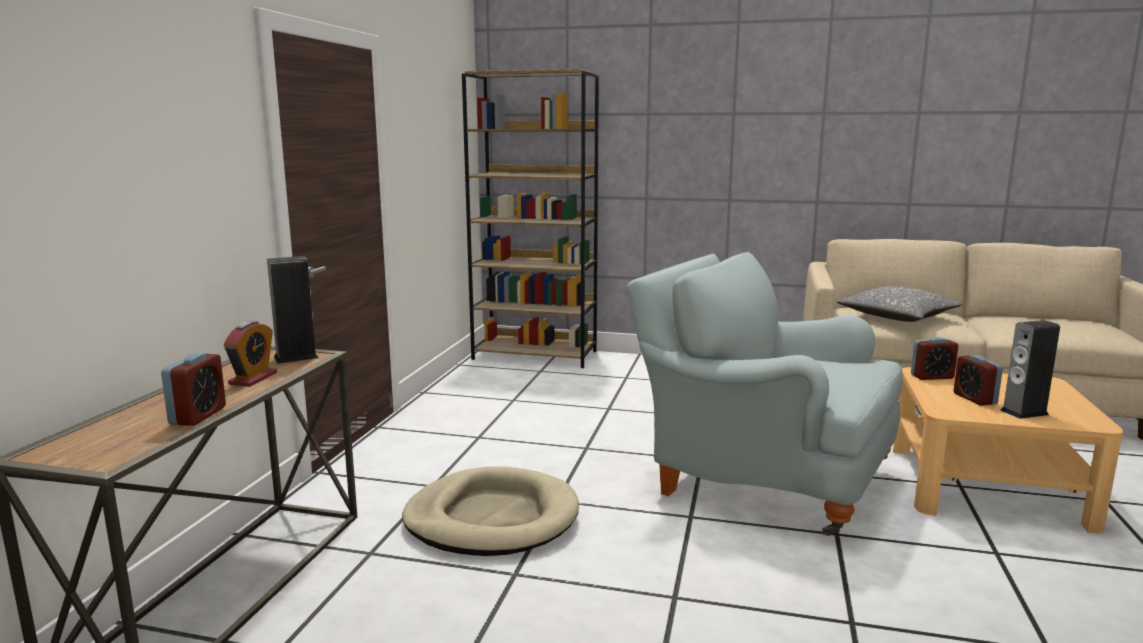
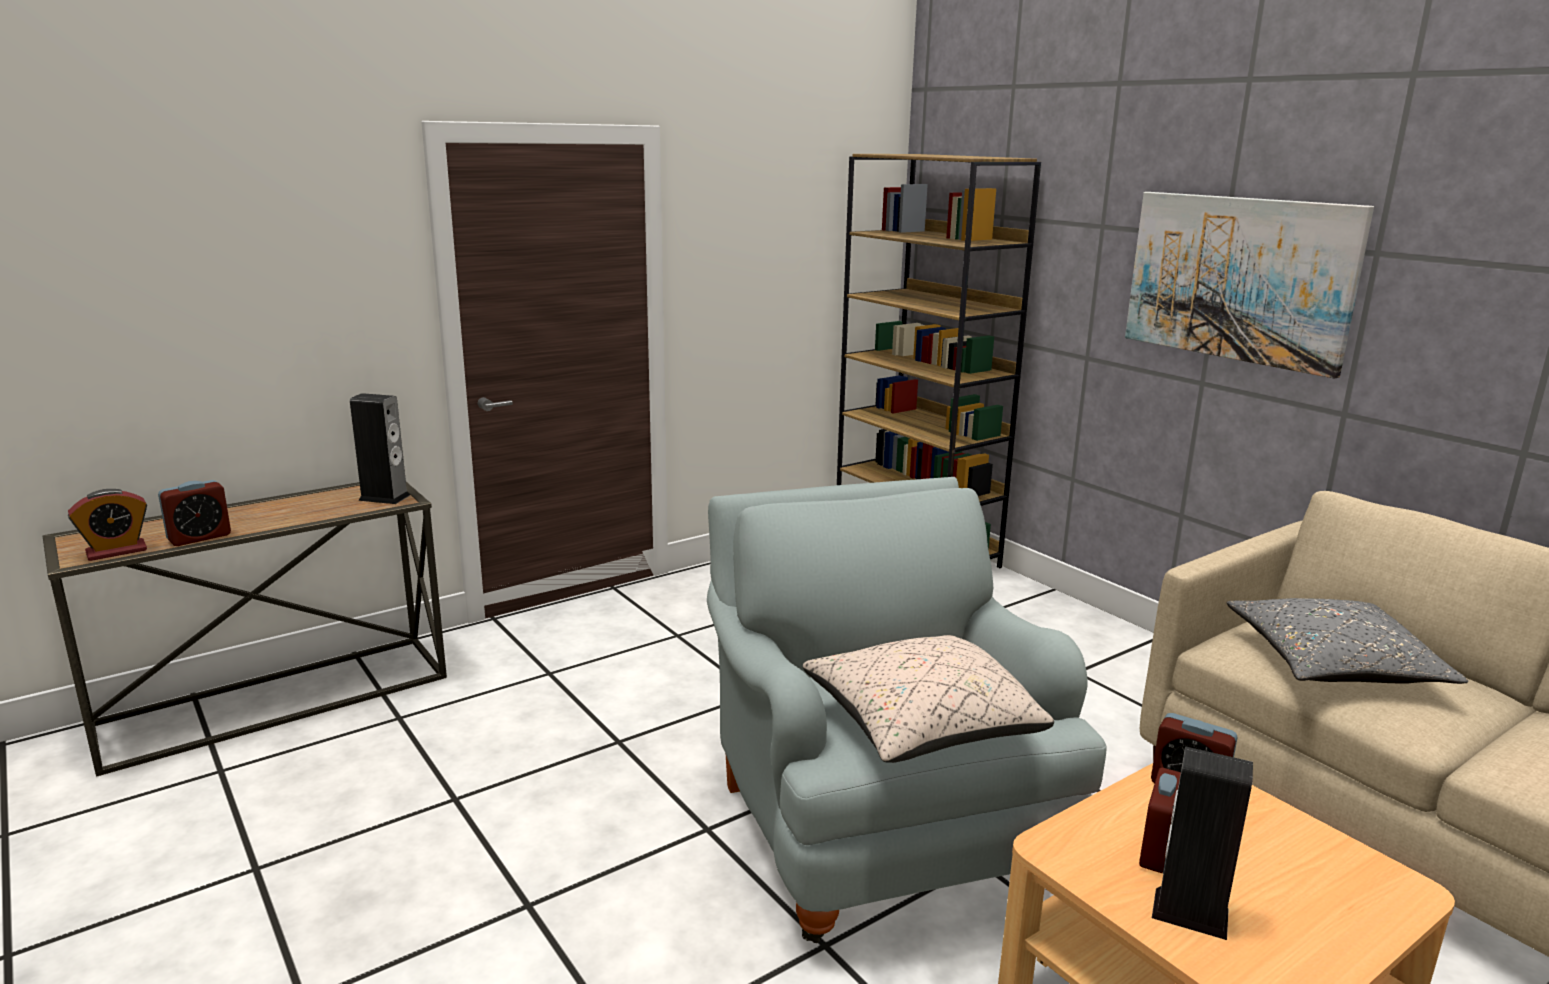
camera: 40 degrees right, 5 degrees up
alarm clock [223,321,277,386] -> alarm clock moved to [68,489,147,561]
beige dog bed [402,467,579,556] -> none
none -> beige pillow [803,635,1054,763]
none -> picture [1125,192,1374,379]

